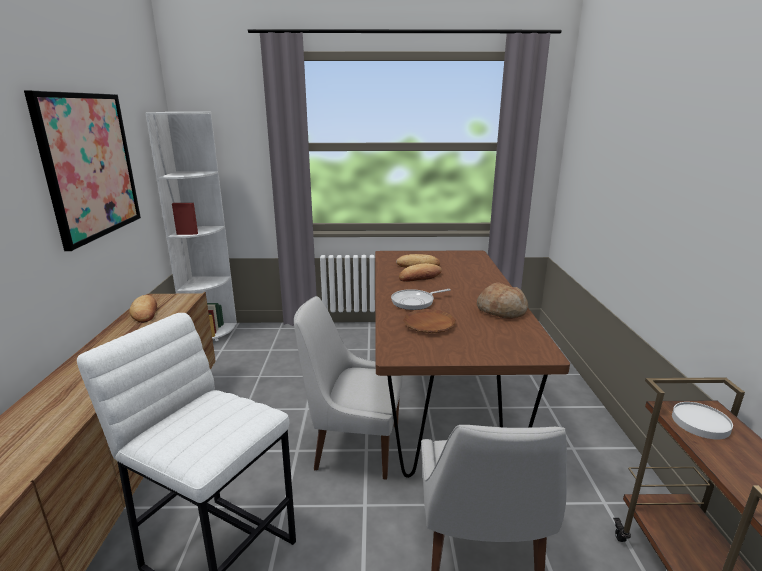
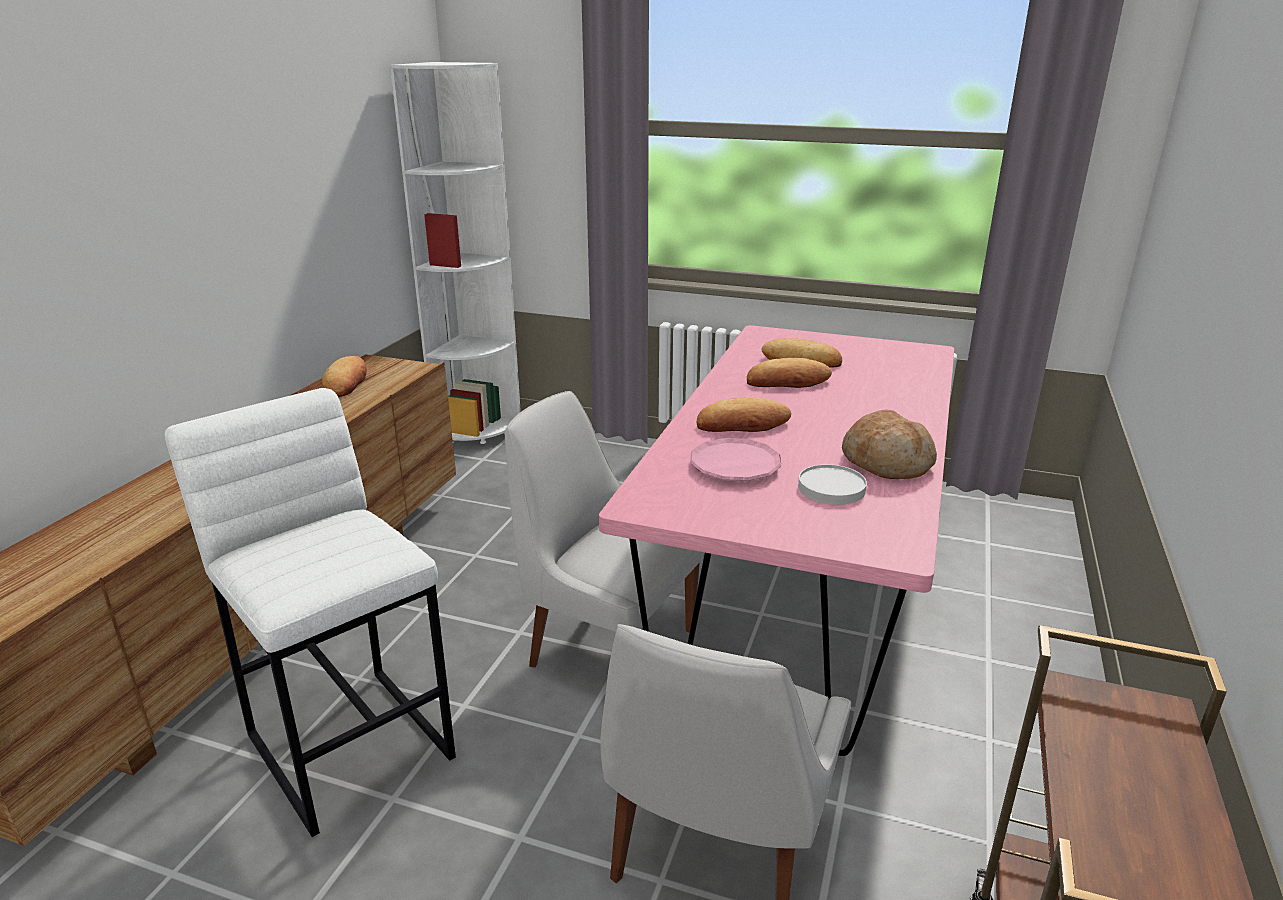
camera: 20 degrees right, 5 degrees up
picture [24,91,141,251] -> none
brown dining table [375,251,570,478] -> pink dining table [599,325,954,756]
frying pan [391,289,451,310] -> bread [697,397,792,432]
brown plate [403,309,456,333] -> pink plate [690,438,781,482]
white plate [672,402,733,439] -> white plate moved to [798,464,867,505]

